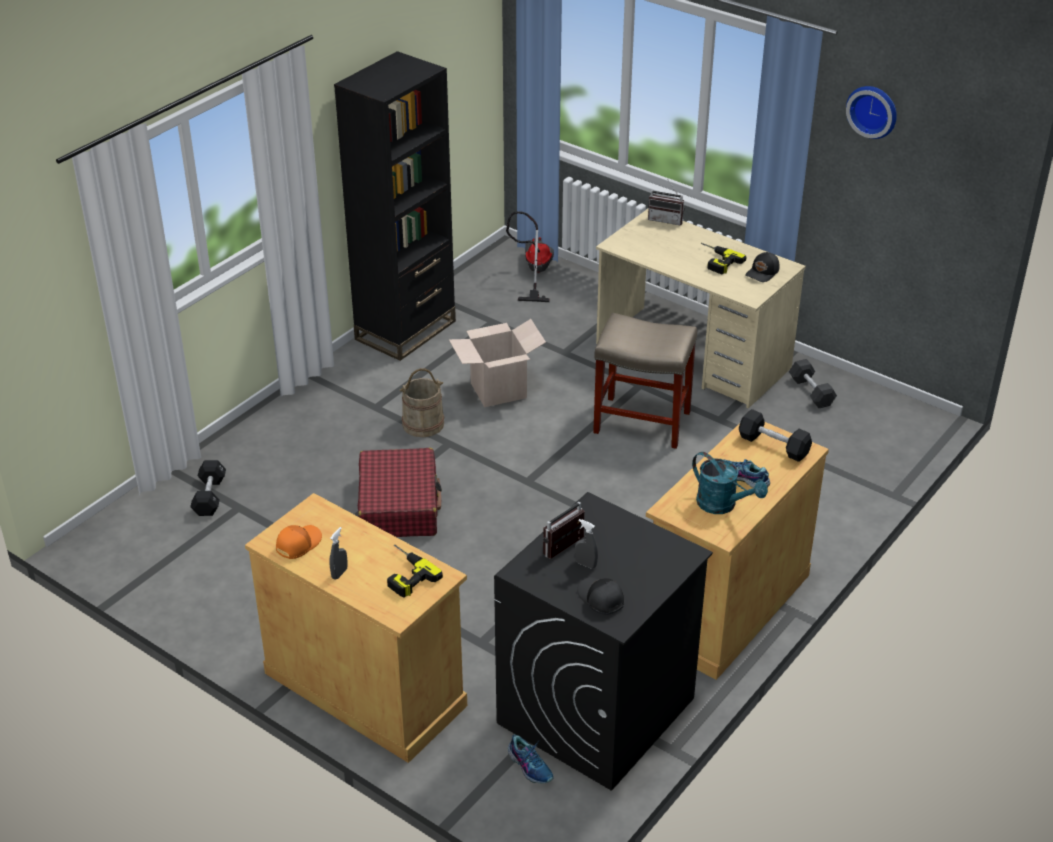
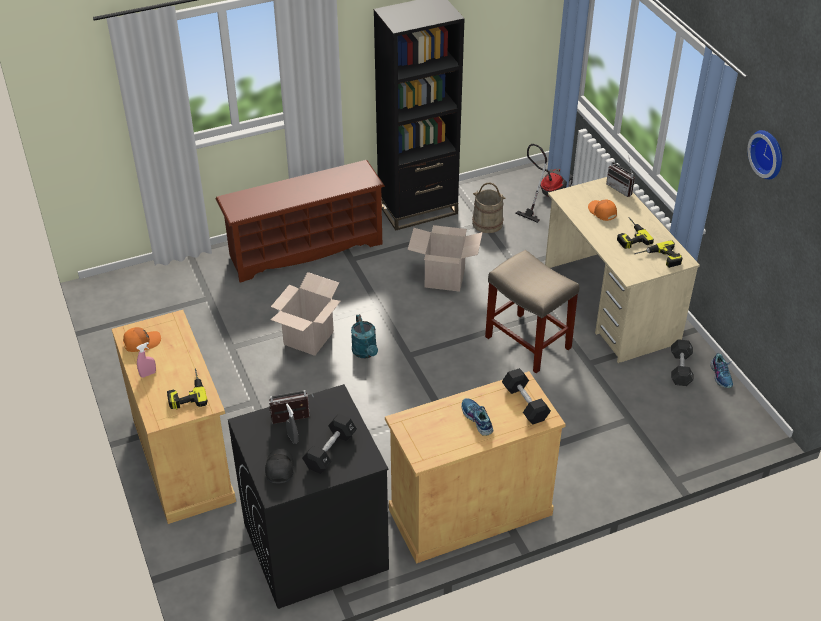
camera: 30 degrees right, 5 degrees up
black dumbbell [190,460,226,516] -> black dumbbell moved to [302,414,357,474]
grey spray bottle [329,527,348,580] -> pink spray bottle [136,342,156,378]
red suitcase [358,448,442,537] -> cardboard box [271,272,341,356]
beige bucket [400,368,444,437] -> beige bucket moved to [472,183,506,233]
shoe [507,735,554,784] -> shoe moved to [711,353,733,388]
turquoise watering can [692,452,768,514] -> turquoise watering can moved to [351,314,378,358]
black cap [745,252,779,282] -> power drill [634,240,682,268]
none -> brown shoe rack [215,160,385,283]
none -> orange cap [588,200,617,221]

